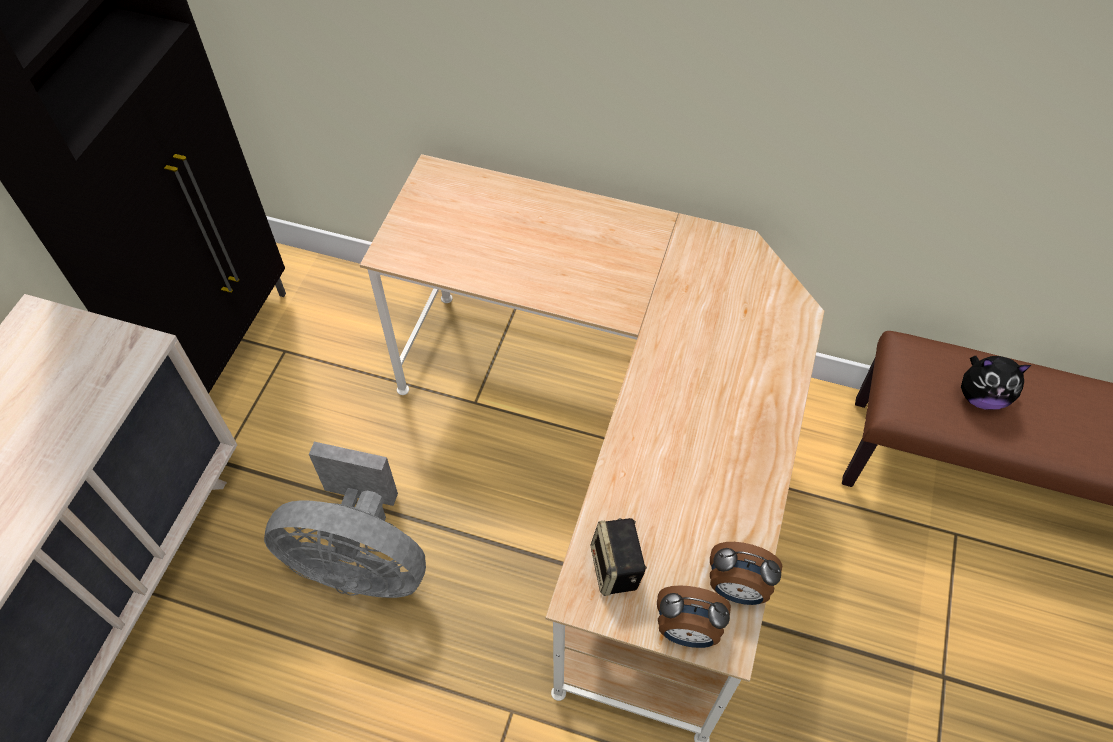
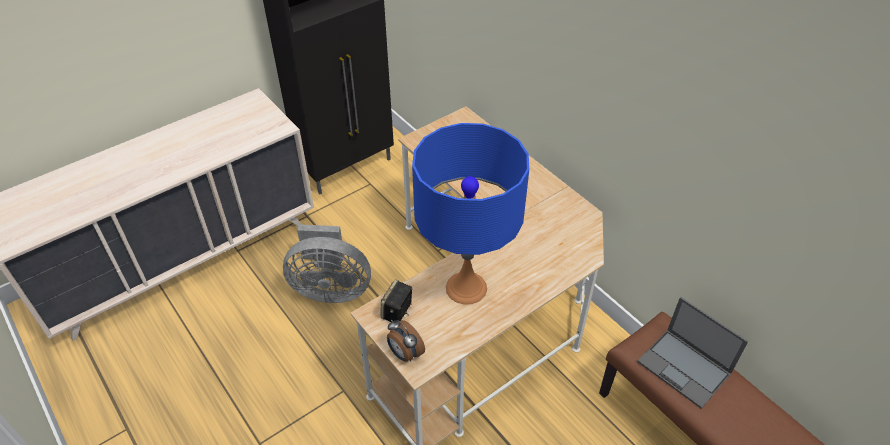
camera: 35 degrees right, 10 degrees down
grey fan [264,442,426,598] -> grey fan turned 45 degrees counterclockwise [283,224,371,303]
alarm clock [710,542,782,605] -> none
plush toy [961,356,1031,410] -> laptop [637,297,749,409]
none -> blue table lamp [412,123,529,305]

